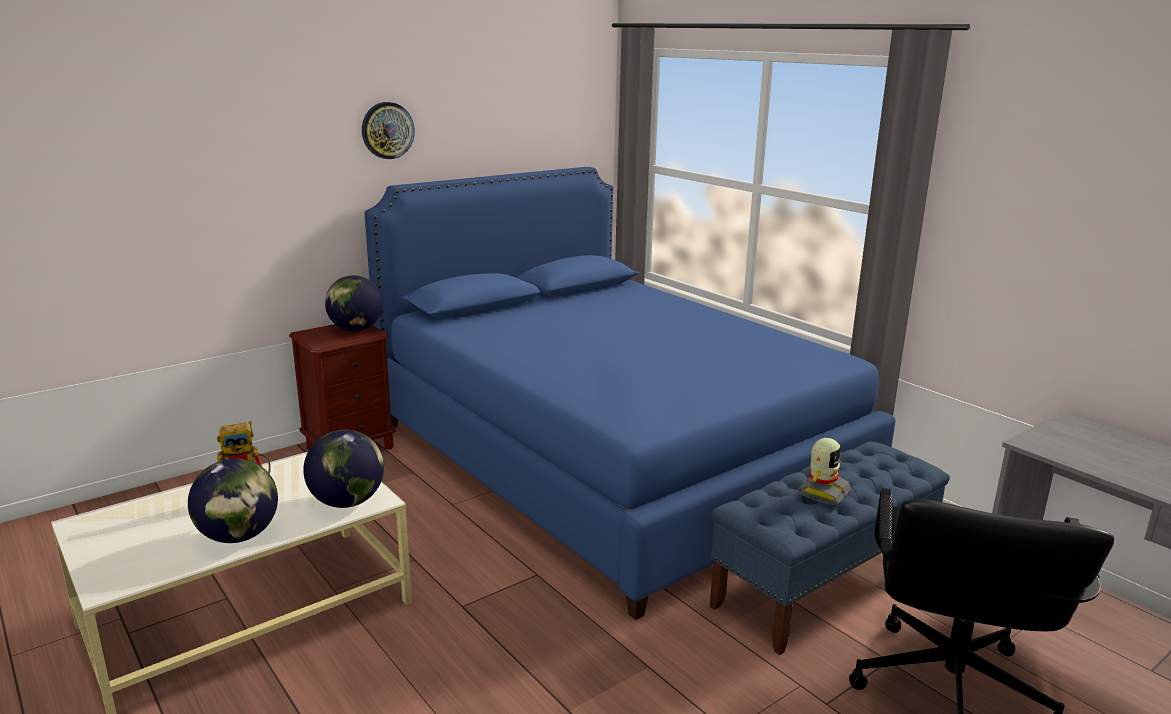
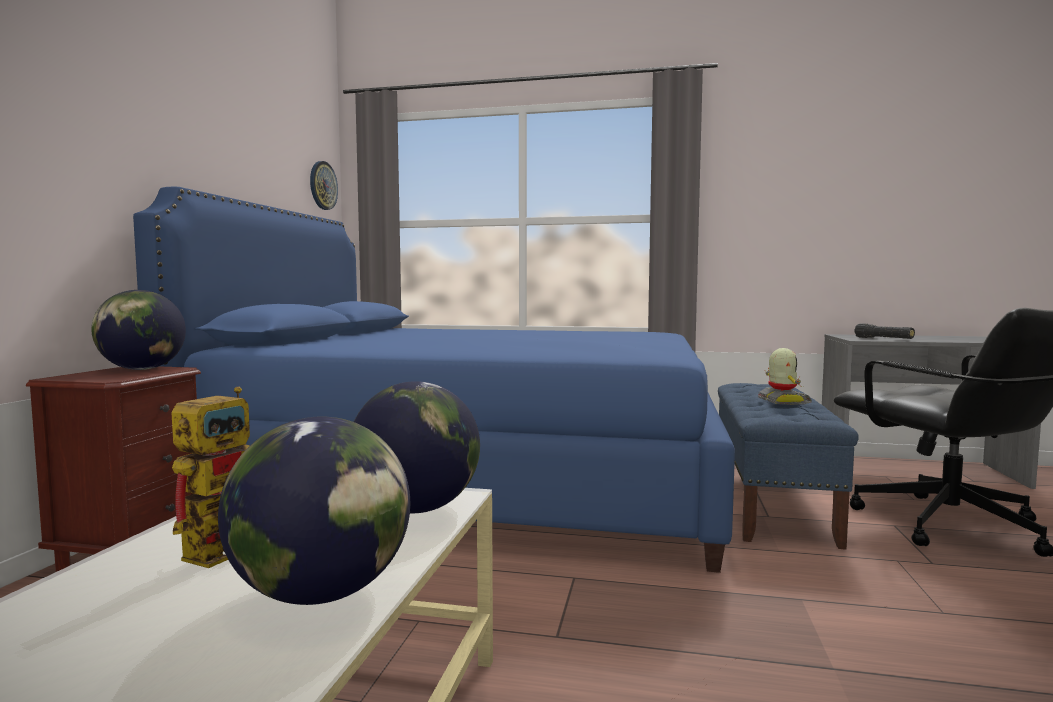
camera: 40 degrees left, 15 degrees down
wall clock [362,102,415,159] -> wall clock moved to [310,161,338,210]
none -> black flashlight [854,323,915,339]

